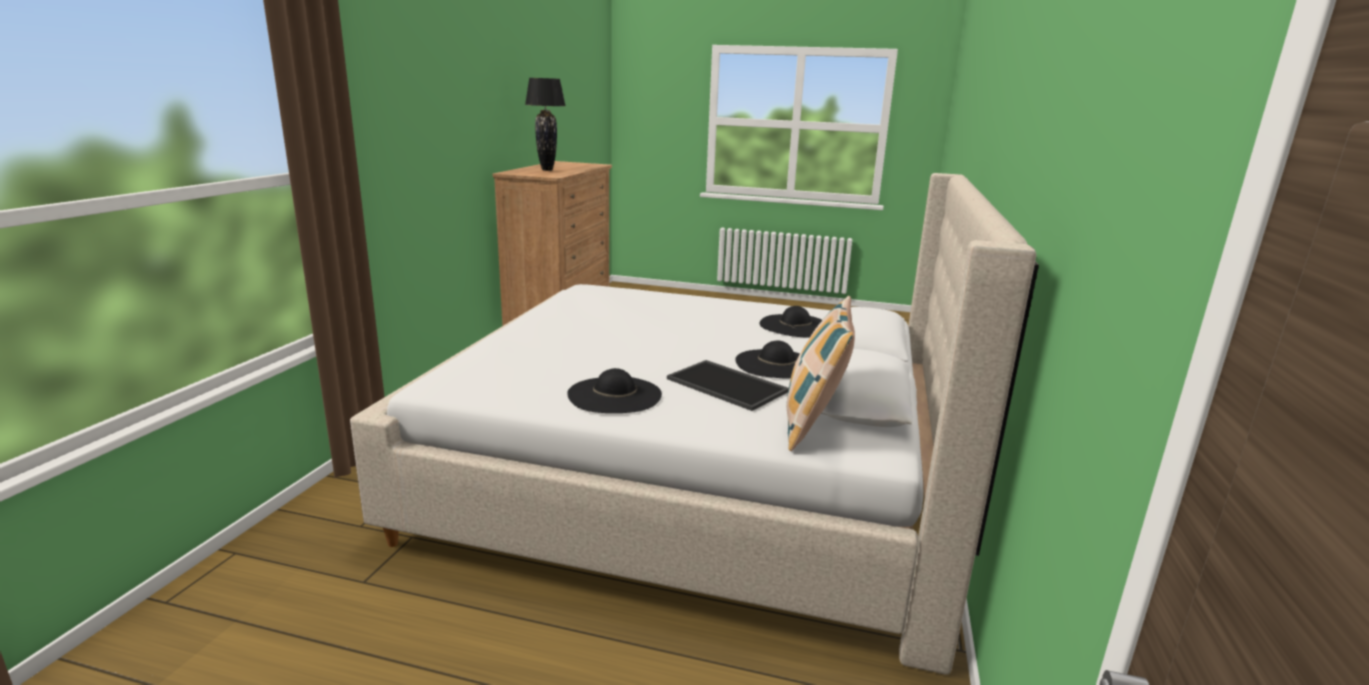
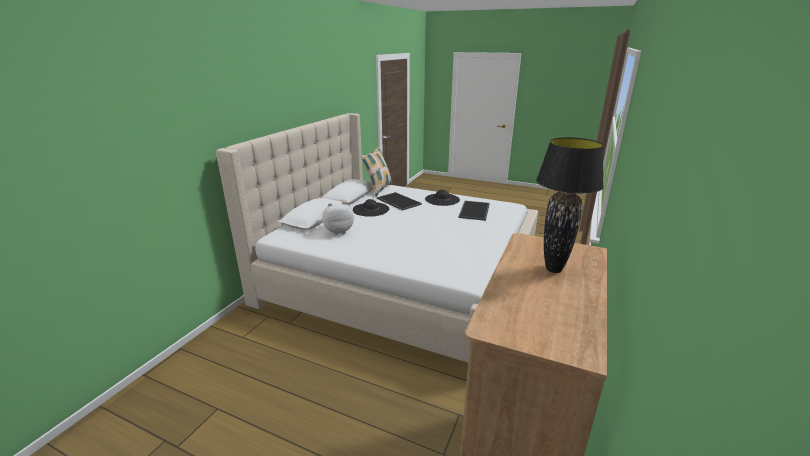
camera: 170 degrees left, 5 degrees up
black hat [760,306,822,337] -> plush toy [322,202,354,235]
none -> tray [459,201,490,221]

